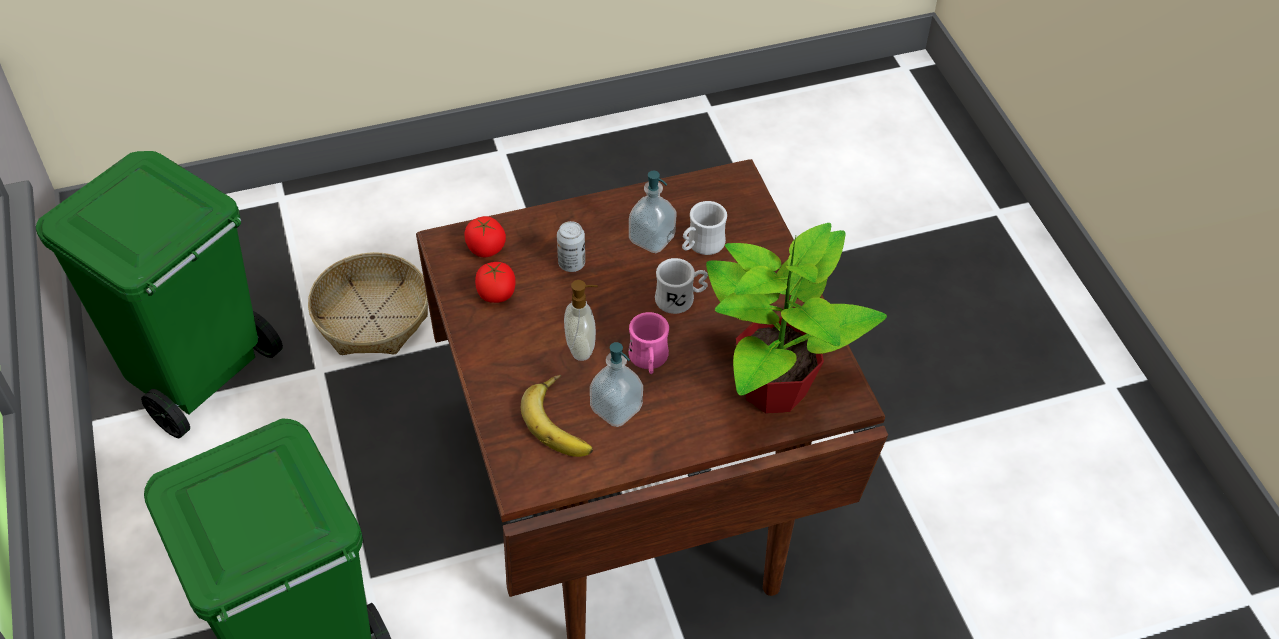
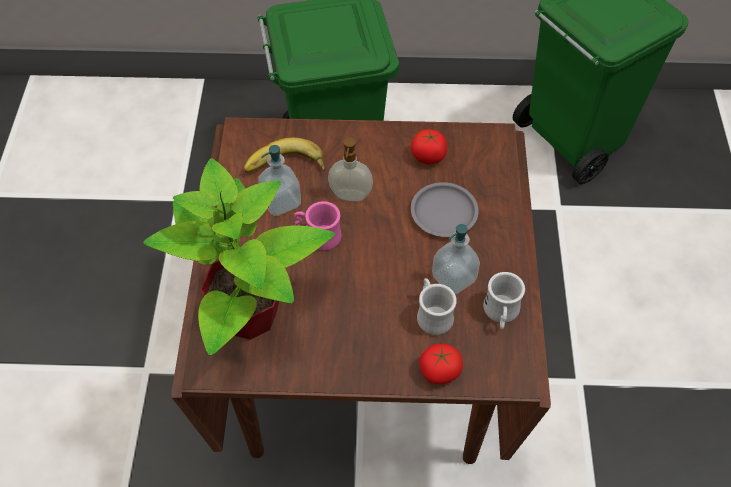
camera: 110 degrees right, 5 degrees up
basket [308,252,428,355] -> none
tomato [464,216,506,258] -> tomato moved to [419,344,463,384]
can [557,221,585,272] -> grey plate [411,182,479,237]
white mug [655,258,708,314] -> white mug moved to [483,272,525,329]

